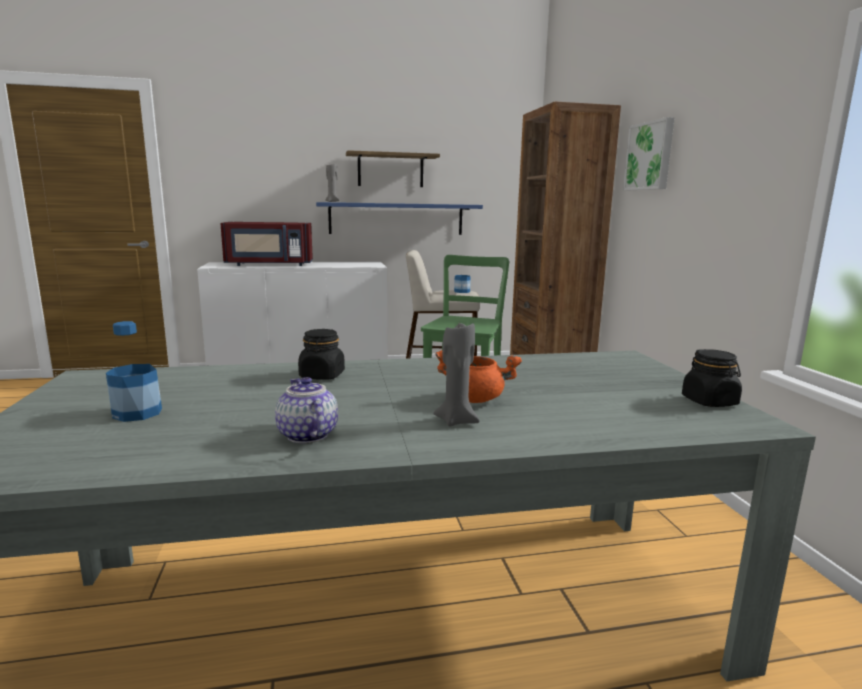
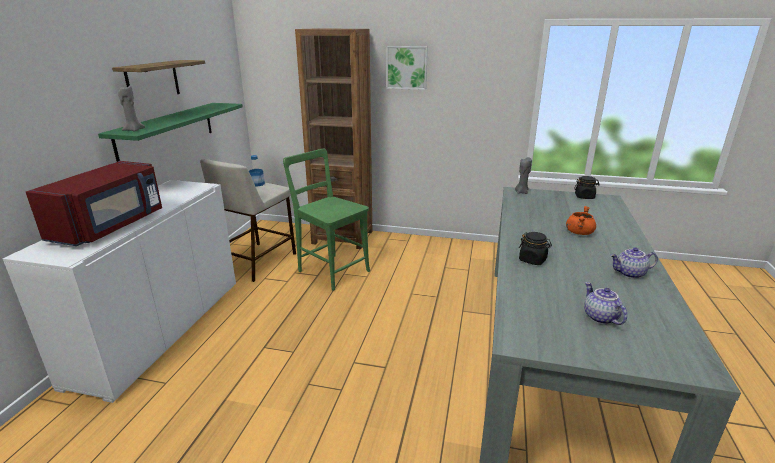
camera: 65 degrees left, 10 degrees up
bottle [106,321,162,422] -> teapot [584,282,627,325]
blue shelf [316,202,483,235] -> green shelf [98,103,243,162]
grey candle [433,323,480,427] -> grey candle moved to [515,157,532,194]

